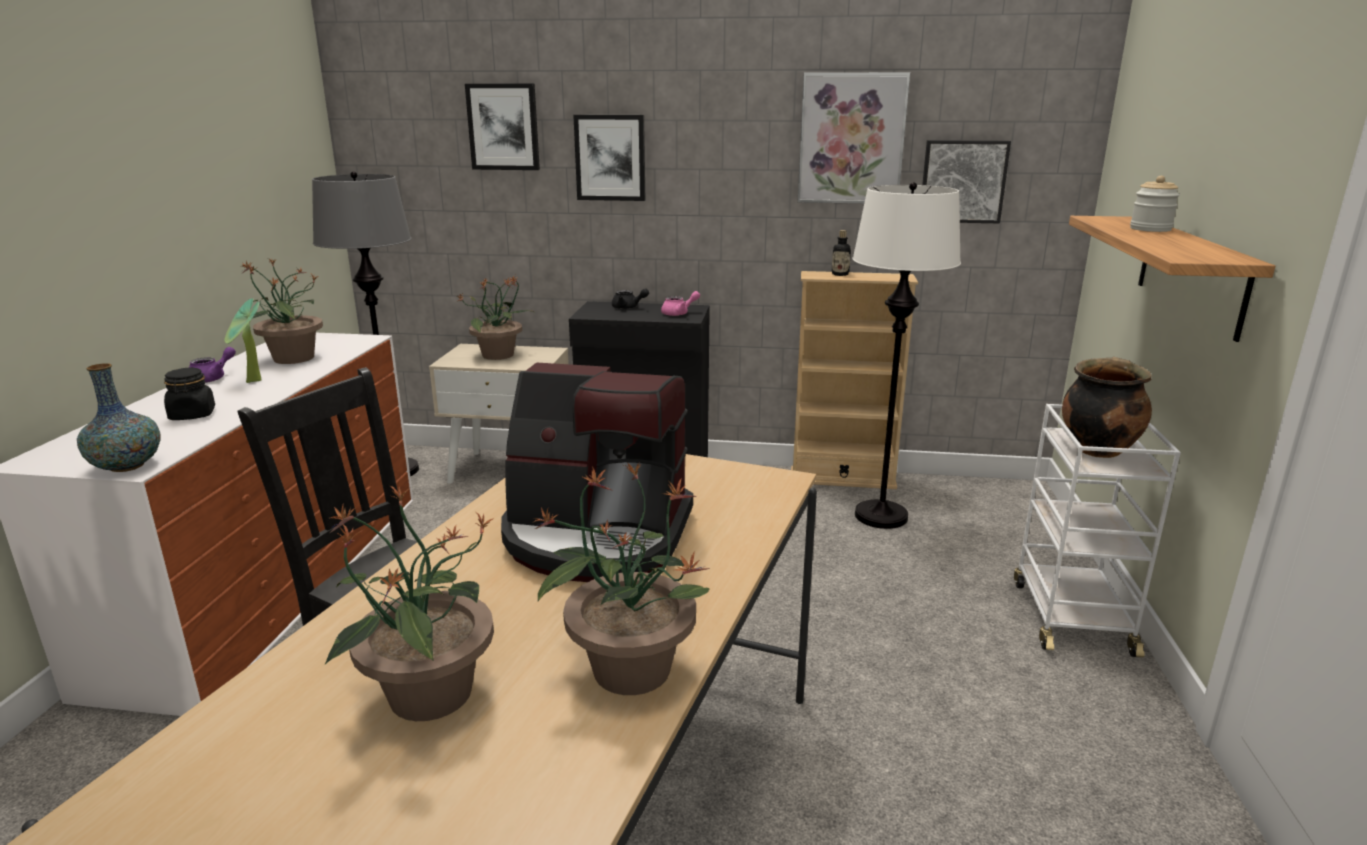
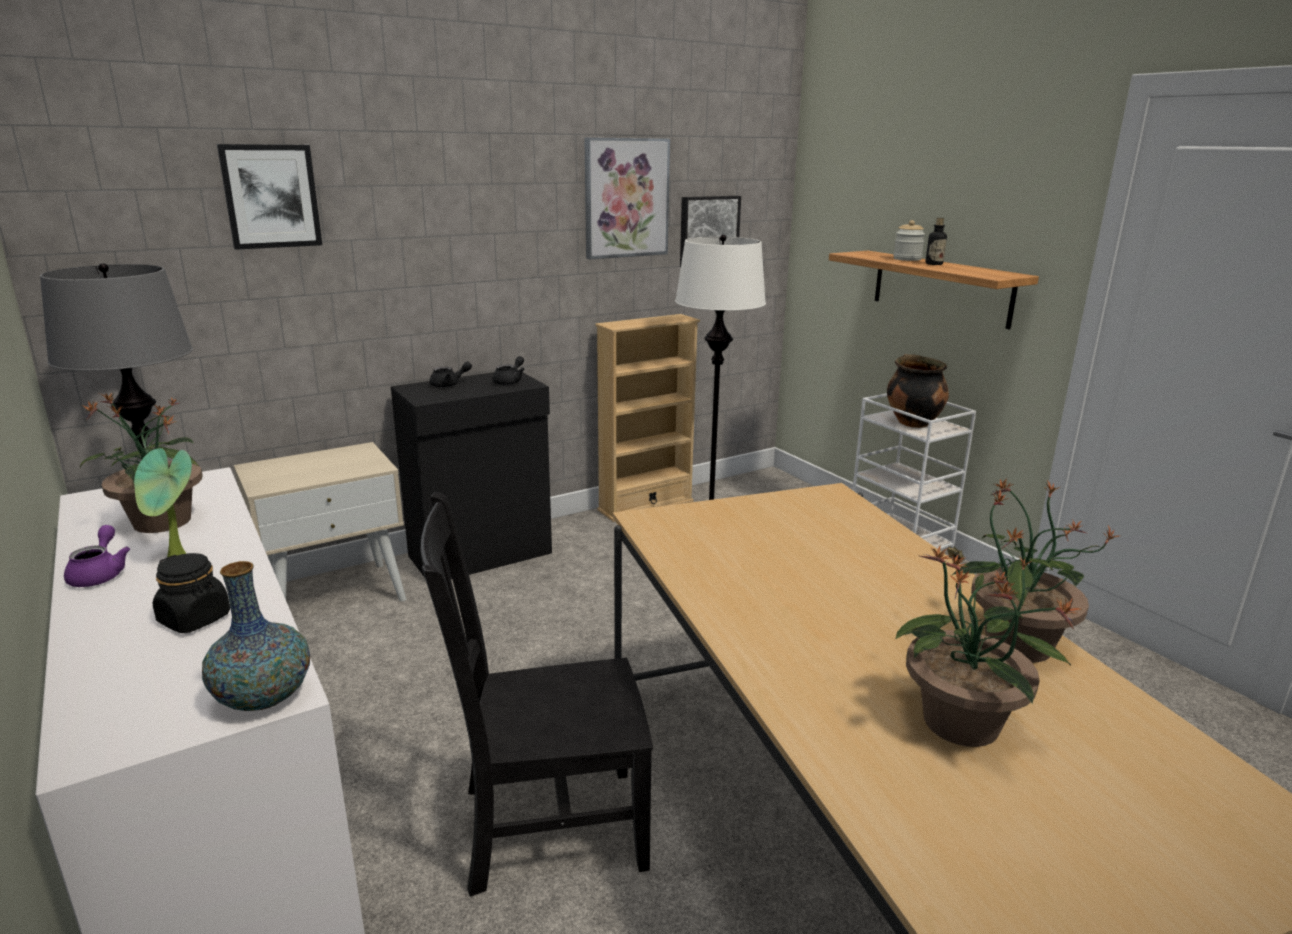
camera: 40 degrees left, 0 degrees up
potted plant [457,275,534,360] -> none
coffee machine [501,362,693,582] -> none
picture [573,115,646,201] -> none
pink teapot [661,291,700,316] -> black teapot [492,356,525,385]
bottle [832,230,851,276] -> bottle moved to [926,218,947,265]

